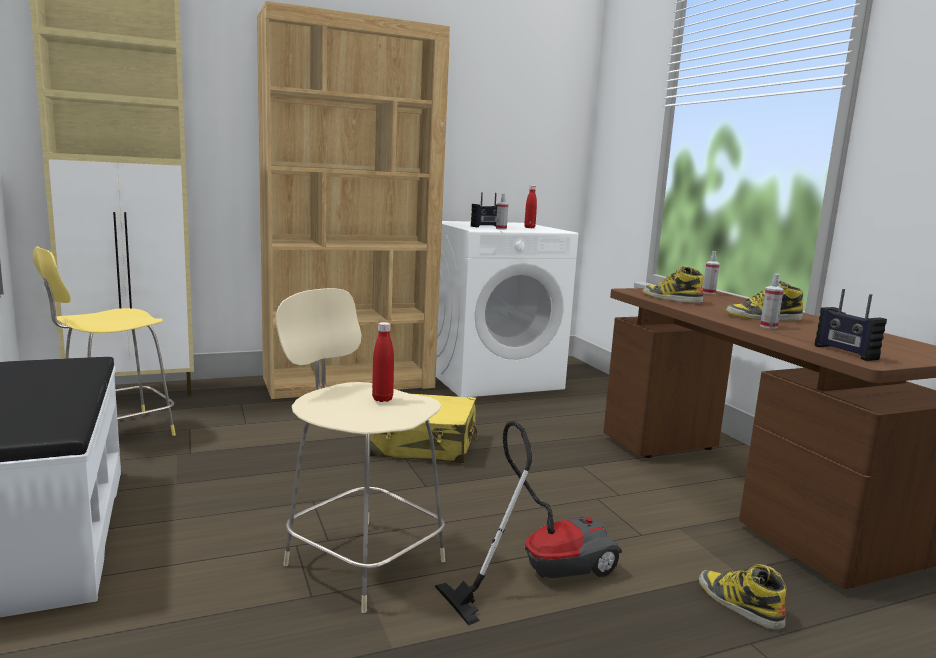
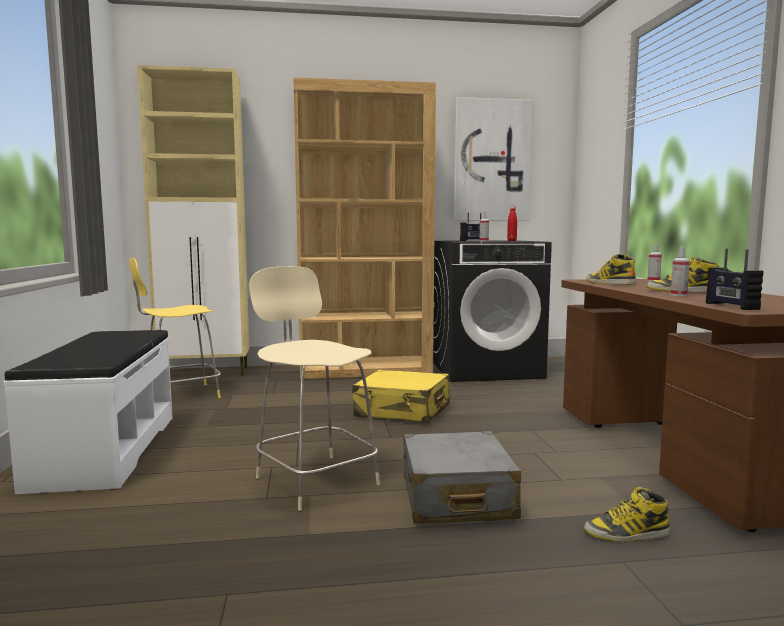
camera: 15 degrees right, 5 degrees down
red bottle [372,322,394,402] -> none
vacuum cleaner [435,421,622,626] -> grey suitcase [401,431,521,524]
white washing machine [436,221,578,397] -> black washing machine [433,240,552,382]
boot [699,564,787,629] -> boot turned 75 degrees counterclockwise [584,487,670,542]
none -> picture [454,97,533,221]

